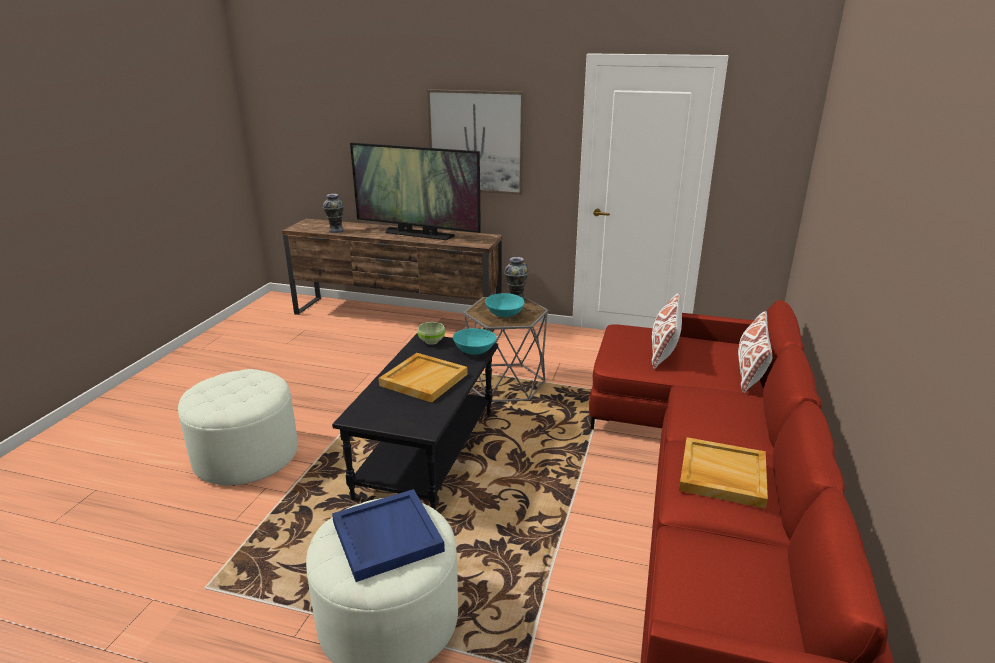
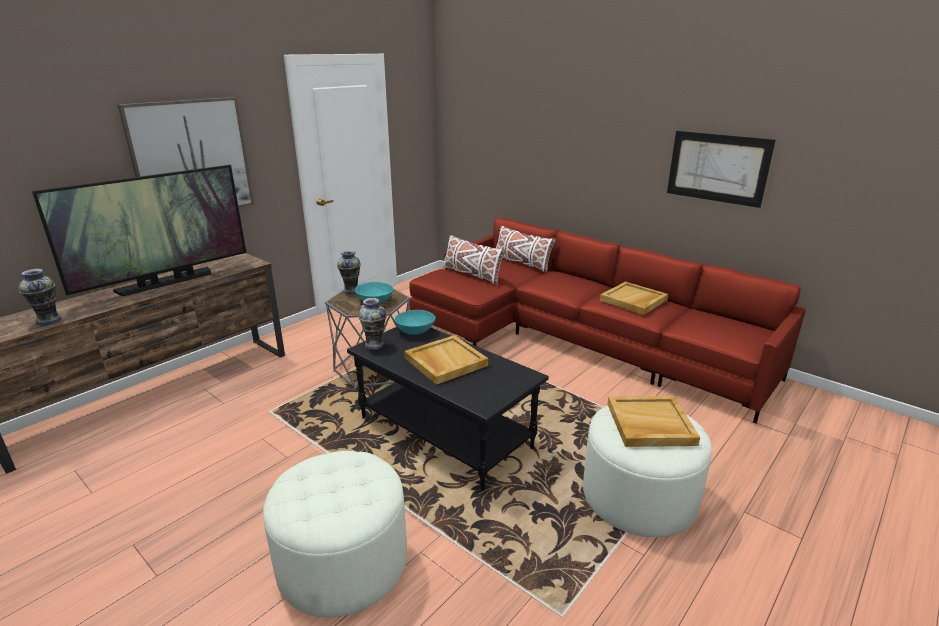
camera: 65 degrees left, 0 degrees up
blue tray [332,489,445,582] -> beige tray [607,396,700,447]
green bowl [417,322,445,345] -> vase [358,298,387,350]
none -> picture [667,131,776,208]

